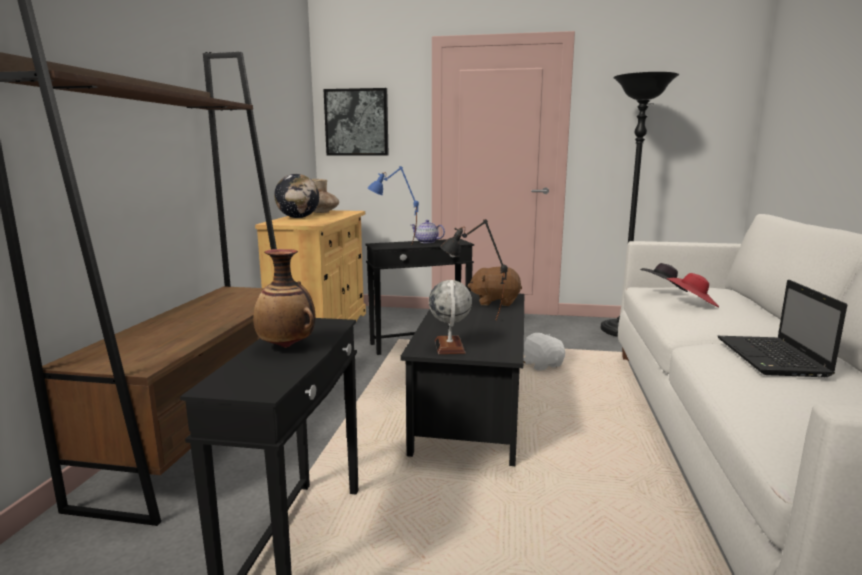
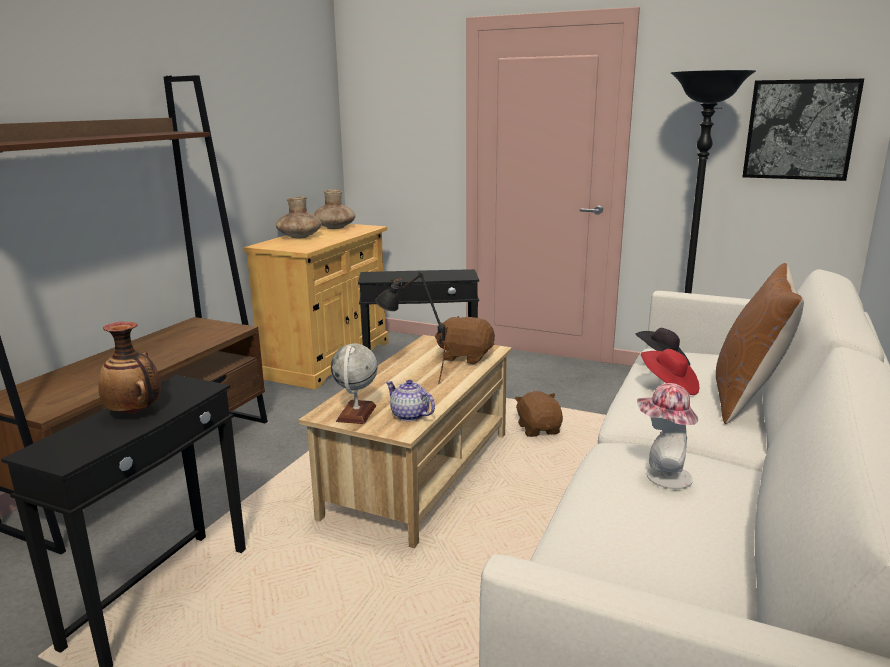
camera: 15 degrees right, 5 degrees up
globe [274,174,319,218] -> brown vase [276,197,321,238]
picture [323,88,389,156] -> picture moved to [742,79,864,181]
blue table lamp [368,166,419,245] -> none
black coffee table [400,291,524,466] -> beige coffee table [299,335,512,548]
teapot [411,220,445,243] -> teapot moved to [386,380,435,421]
white plush toy [523,333,565,371] -> brown plush toy [514,391,563,437]
laptop [717,280,847,377] -> hat [637,383,698,489]
none -> brown pillow [716,263,804,424]

